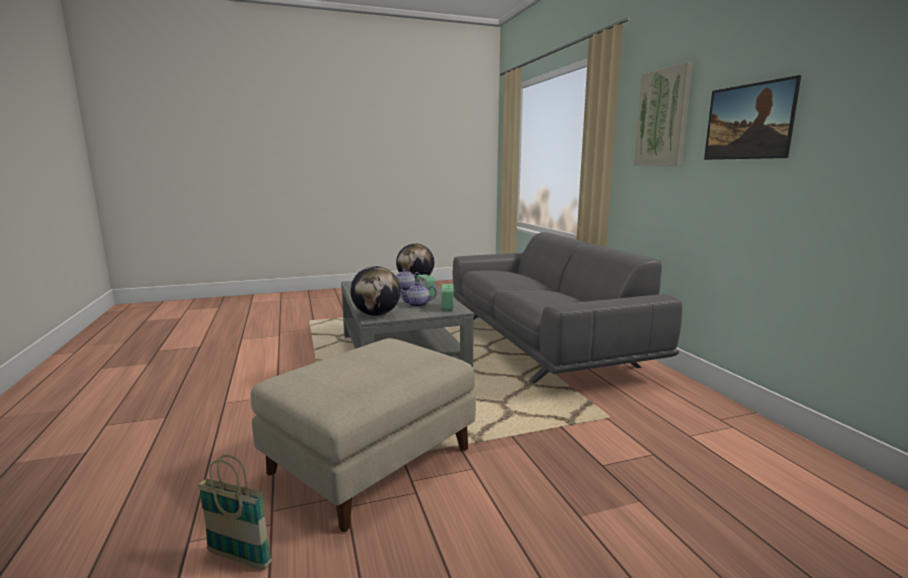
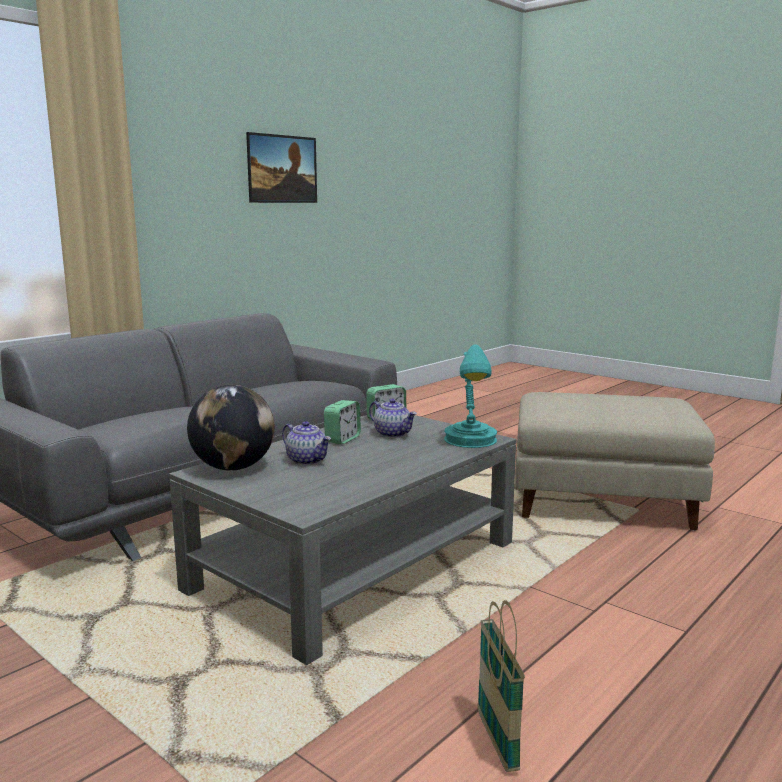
camera: 120 degrees left, 0 degrees up
basket [197,455,272,570] -> basket moved to [478,600,525,772]
globe [350,266,401,316] -> turquoise table lamp [444,344,497,448]
picture [634,62,693,166] -> none

